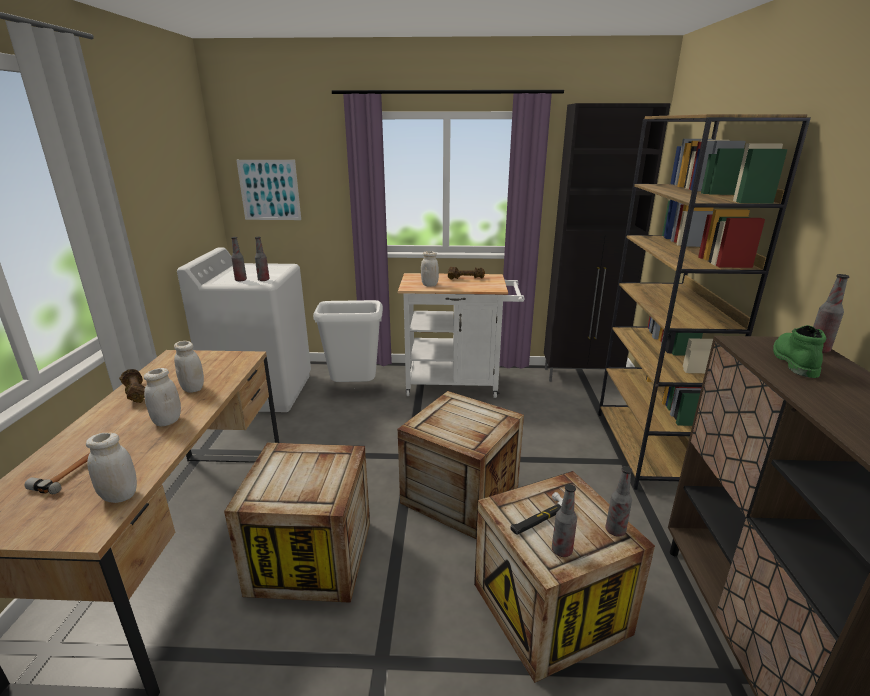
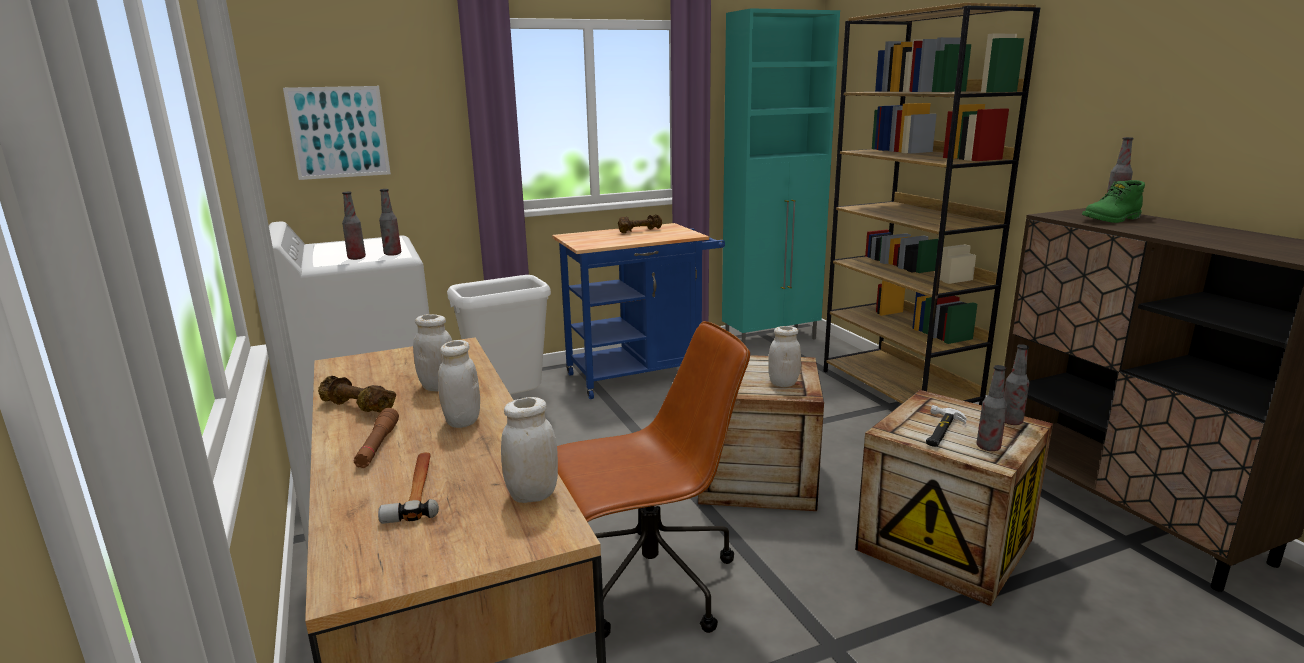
camera: 25 degrees left, 5 degrees down
crate [224,443,370,603] -> brown office chair [557,321,750,638]
white cart [398,273,524,398] -> blue cart [552,223,725,399]
white jar [421,251,439,287] -> white jar moved to [768,326,801,387]
black cabinet [544,103,671,382] -> turquoise cabinet [722,8,840,344]
green boot [773,325,826,378] -> green boot turned 105 degrees counterclockwise [1082,180,1145,223]
none -> brown flashlight [353,408,399,468]

